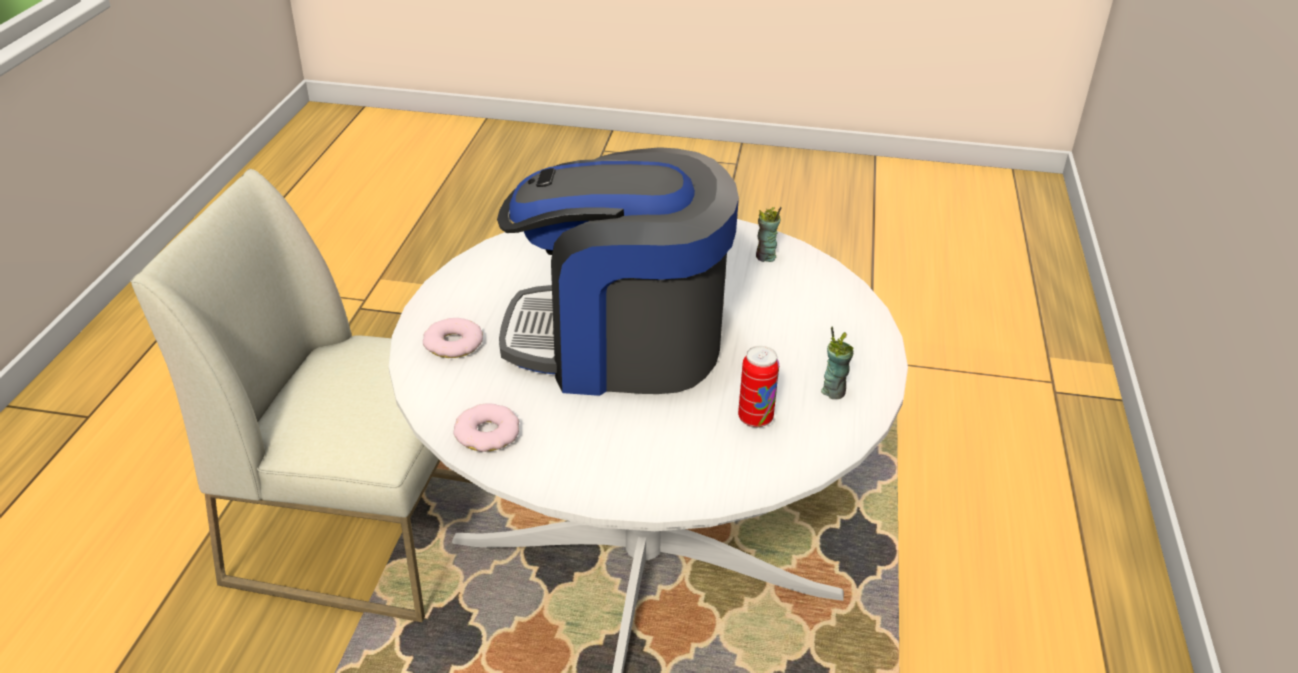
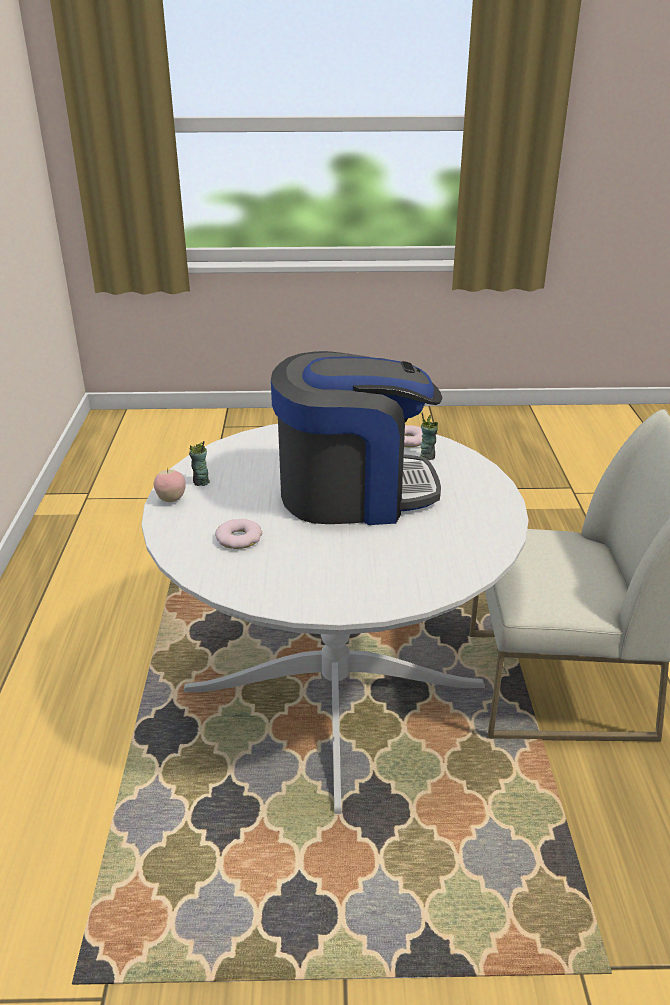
camera: 170 degrees right, 5 degrees down
donut [423,318,483,358] -> donut moved to [215,519,262,549]
can [738,346,779,428] -> none
cup [756,207,782,262] -> cup moved to [420,412,438,460]
none -> apple [154,467,186,502]

